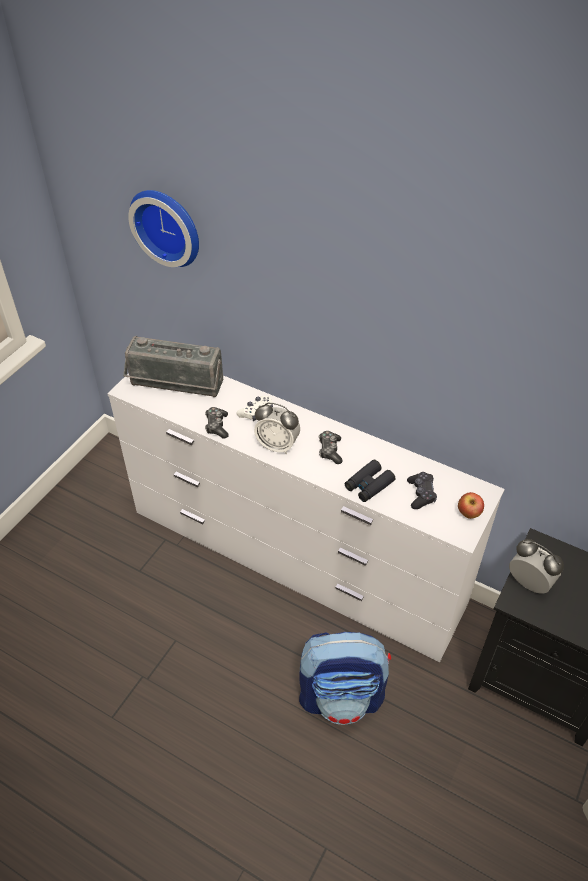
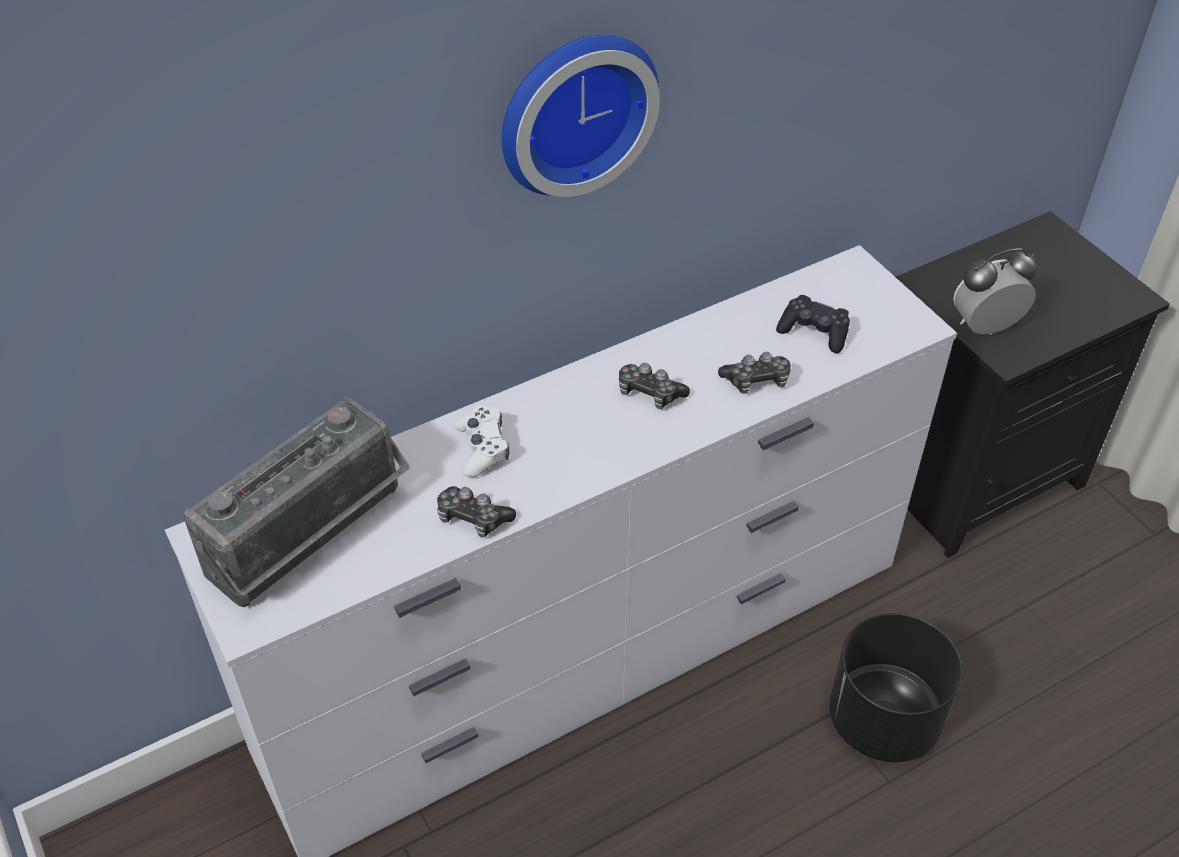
camera: 60 degrees left, 0 degrees up
wall clock [128,190,199,267] -> wall clock moved to [502,35,660,197]
alarm clock [254,402,300,454] -> none
backpack [299,632,391,725] -> black planter [830,613,962,763]
black binoculars [345,460,395,502] -> game controller [718,352,791,394]
apple [458,492,484,519] -> none

